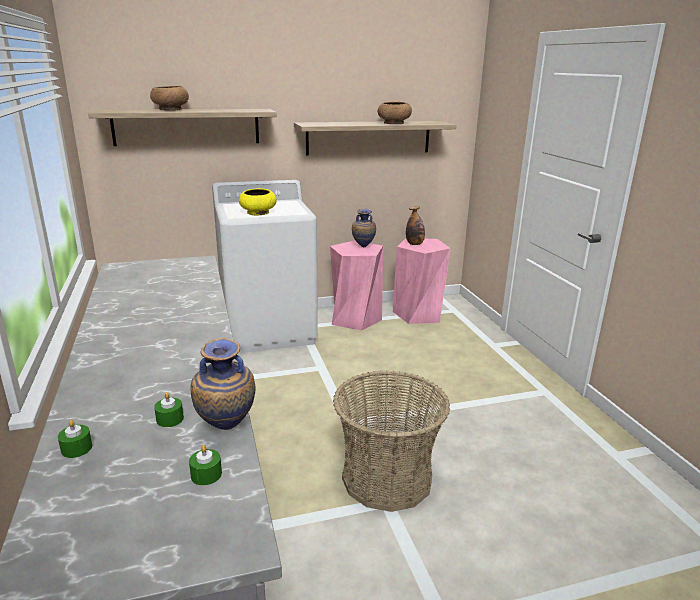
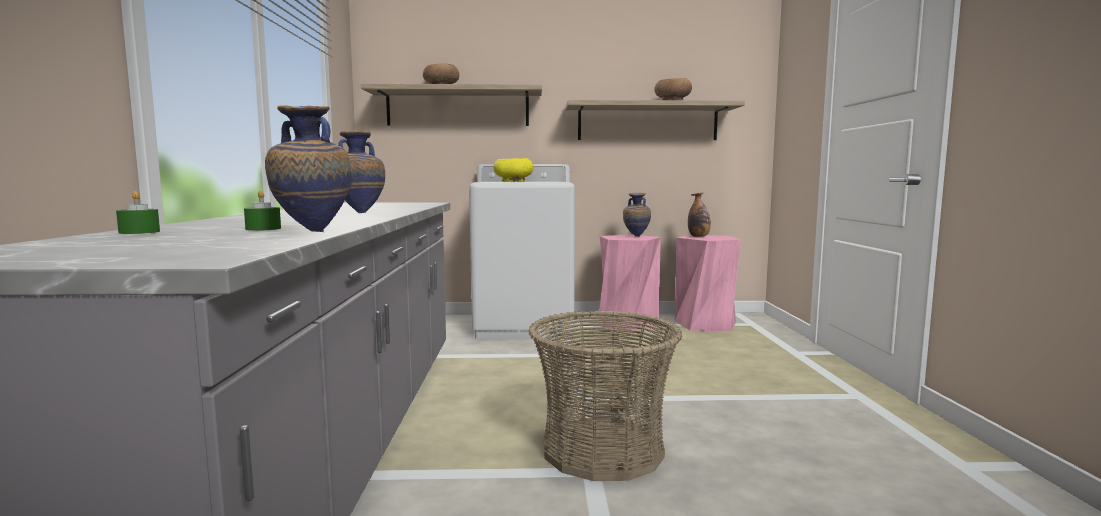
camera: 15 degrees right, 15 degrees down
green candle [189,445,222,485] -> none
none -> vase [338,130,385,214]

